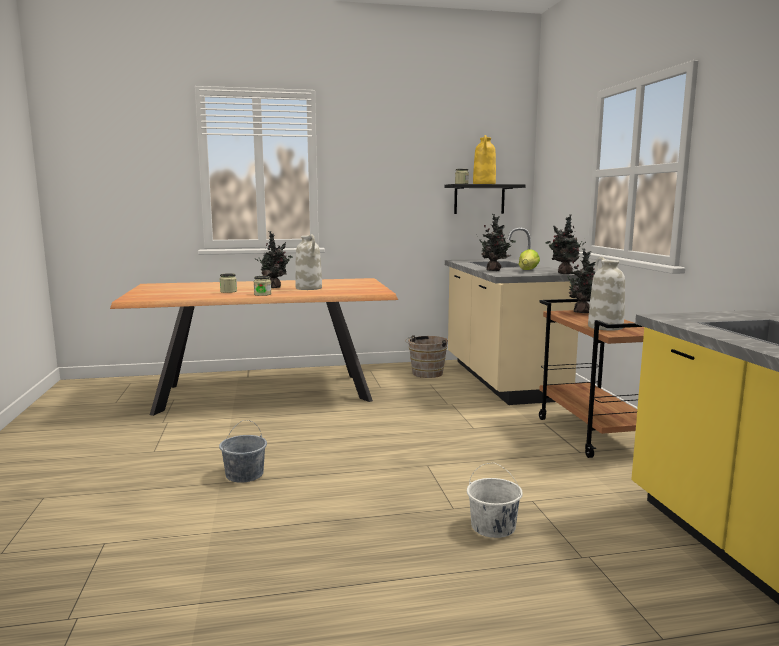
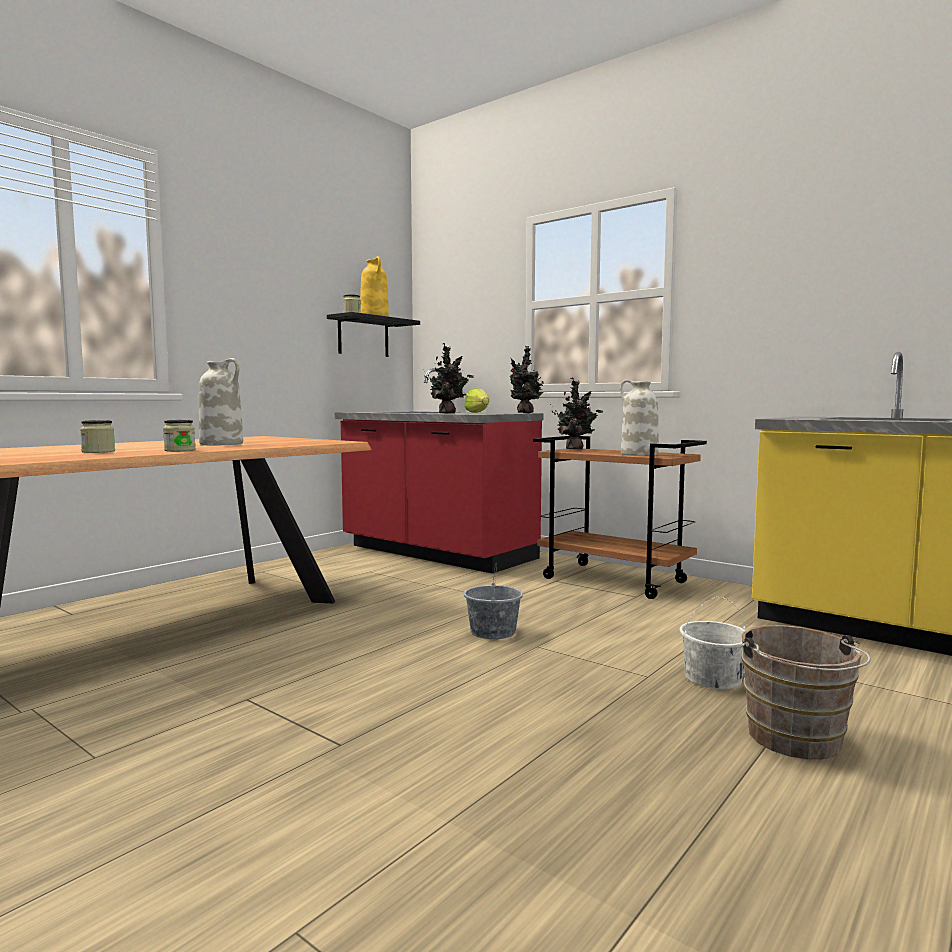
camera: 40 degrees left, 5 degrees down
grey bucket [219,420,267,483] -> grey bucket moved to [464,562,523,639]
potted plant [255,231,293,288] -> none
brown bucket [405,335,448,378] -> brown bucket moved to [741,625,870,760]
beige counter [445,227,578,405] -> red counter [335,368,543,573]

